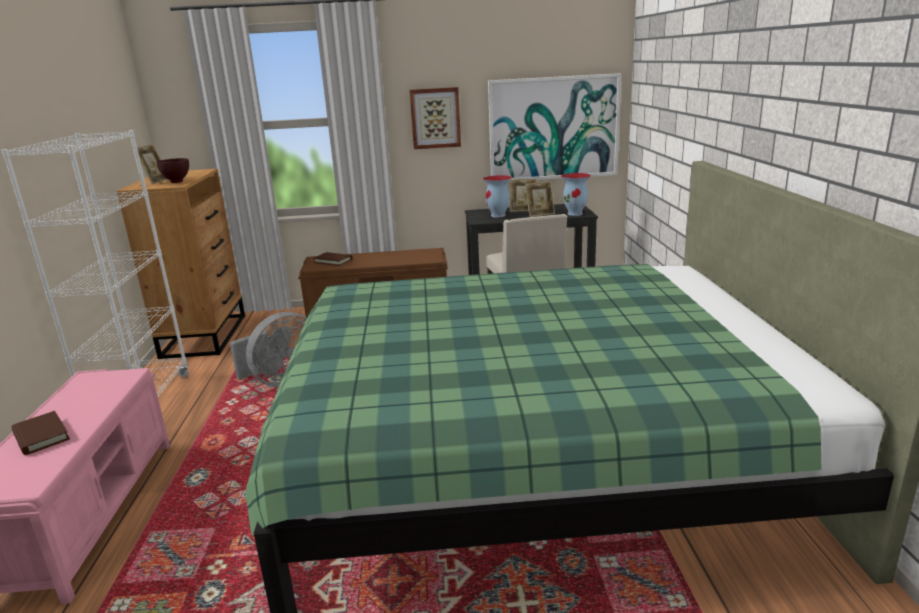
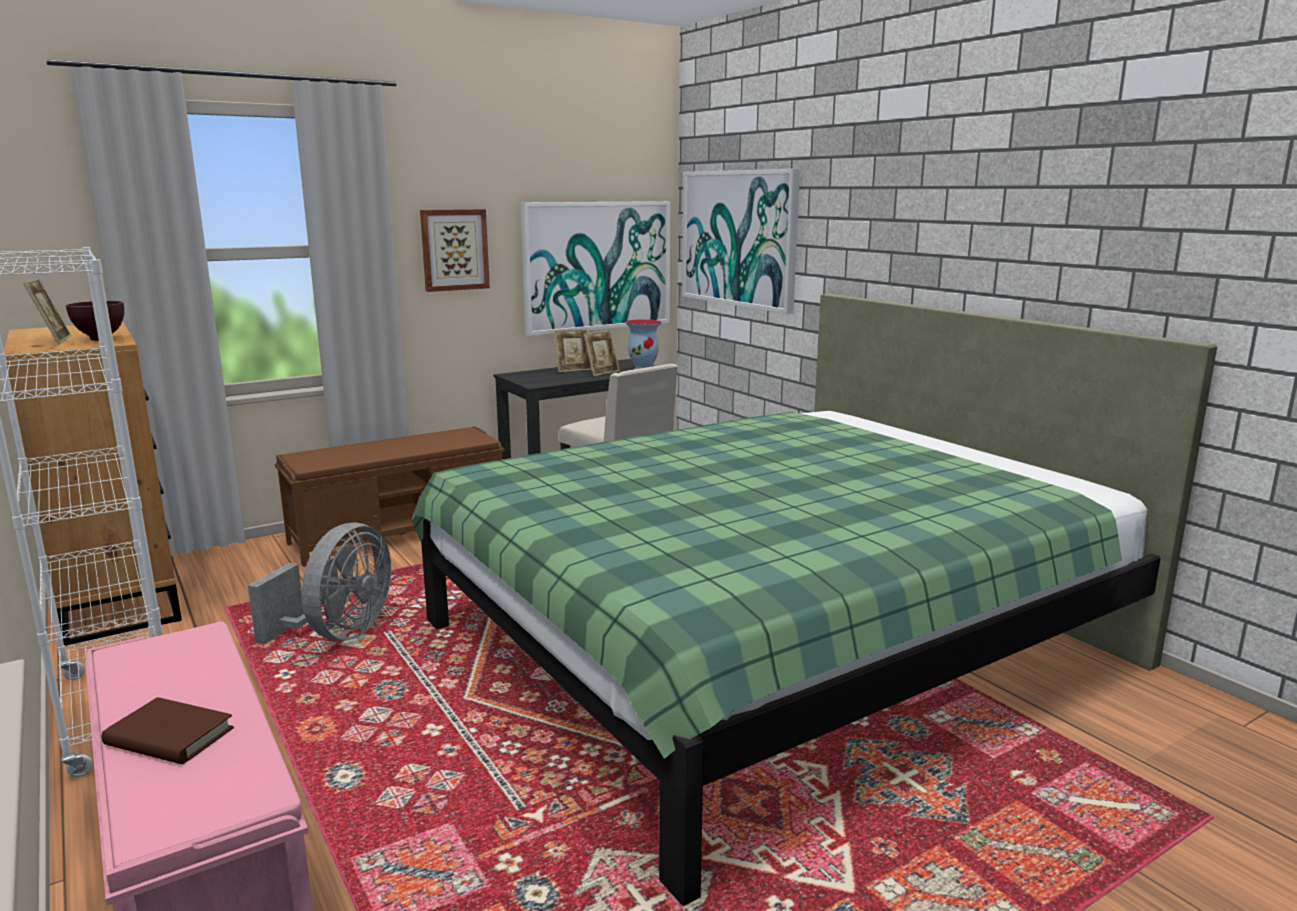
camera: 30 degrees left, 5 degrees down
brown book [313,252,352,266] -> none
vase [483,175,512,218] -> none
none -> picture [682,169,800,314]

